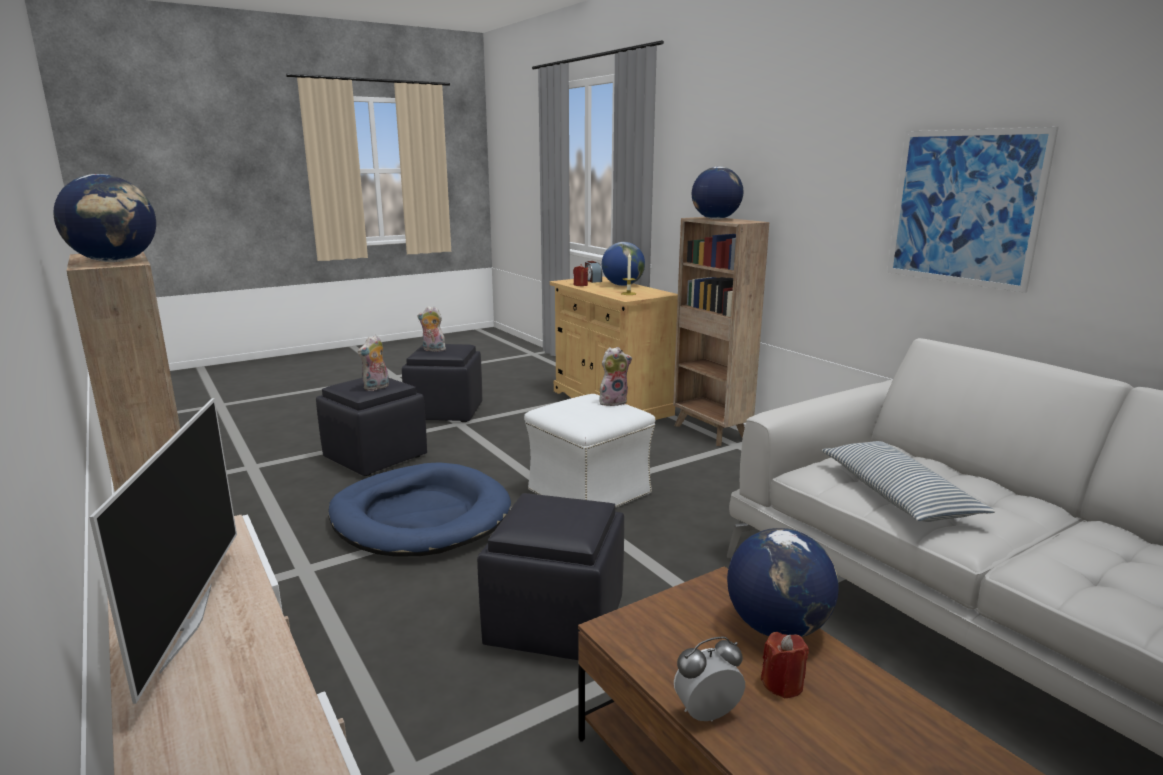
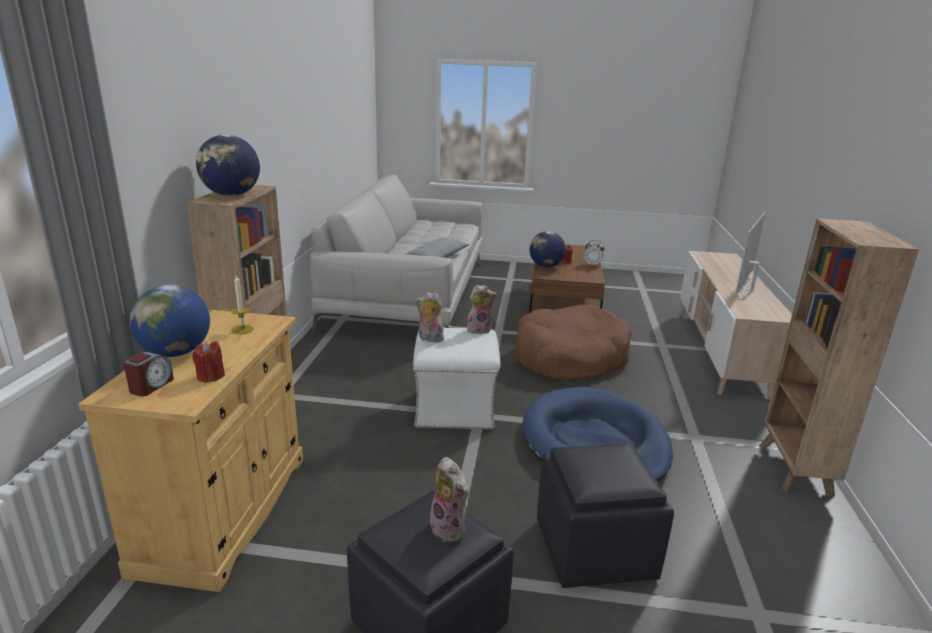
camera: 140 degrees left, 5 degrees up
globe [53,174,156,262] -> none
plush toy [358,335,389,391] -> plush toy moved to [467,285,497,334]
black ottoman [477,493,624,660] -> brown dog bed [514,304,632,380]
picture [887,127,1059,293] -> none

